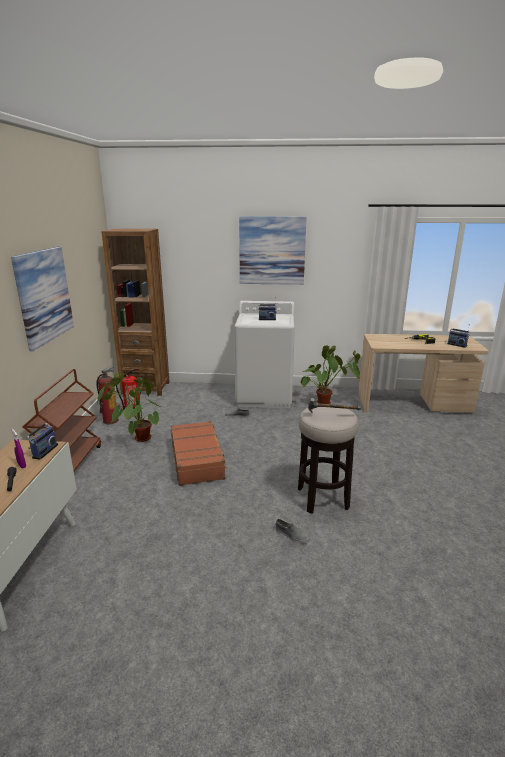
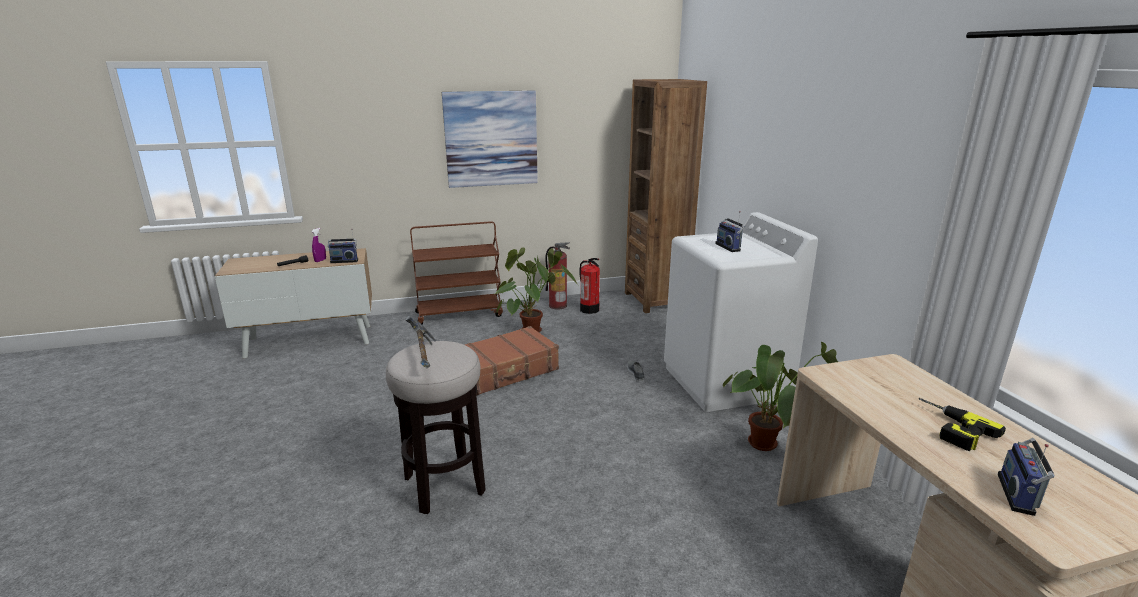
camera: 70 degrees right, 0 degrees up
picture [239,216,307,285] -> none
grey shoe [275,519,310,544] -> none

